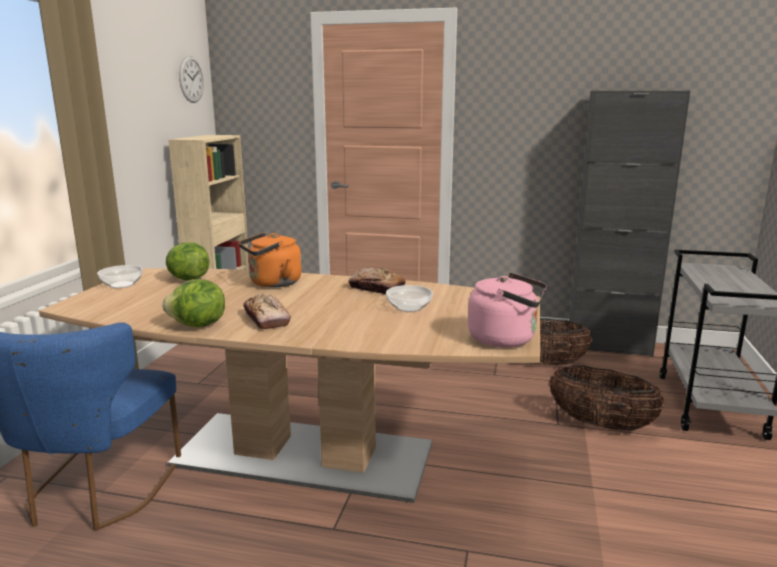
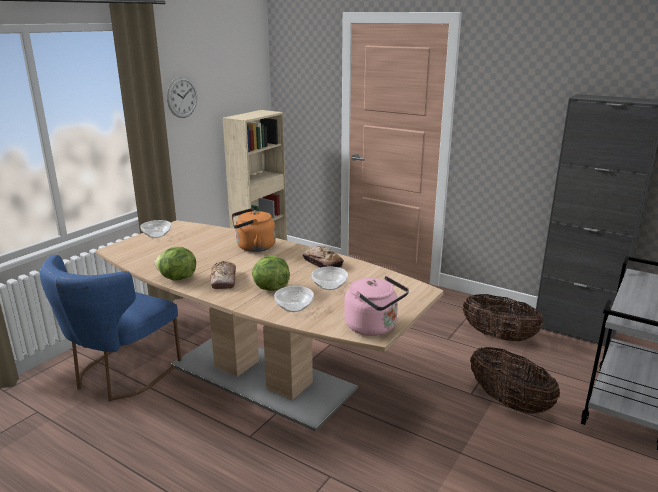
camera: 20 degrees right, 5 degrees up
lettuce [166,242,209,280] -> lettuce moved to [252,255,290,291]
wall clock [179,55,204,103] -> wall clock moved to [167,77,197,118]
none -> bowl [274,286,314,312]

